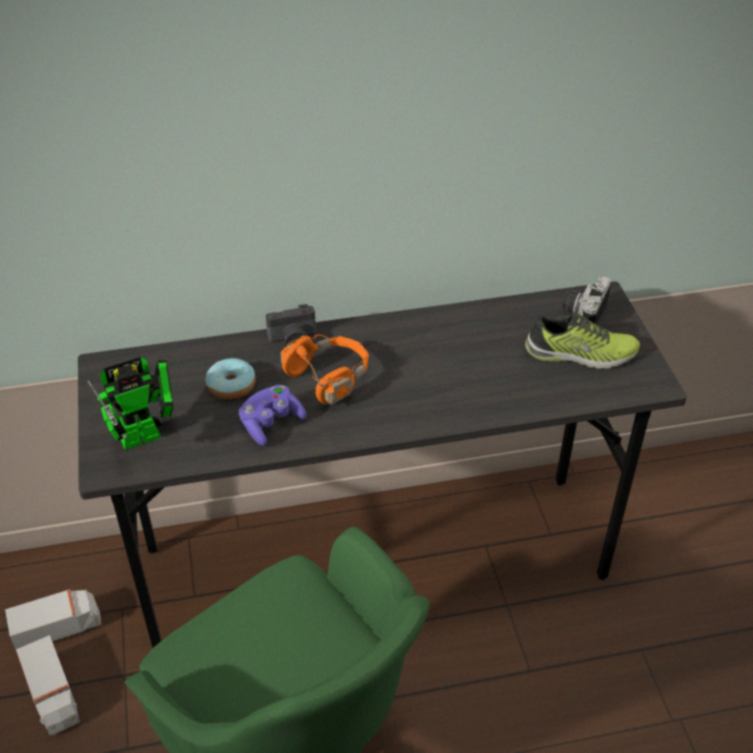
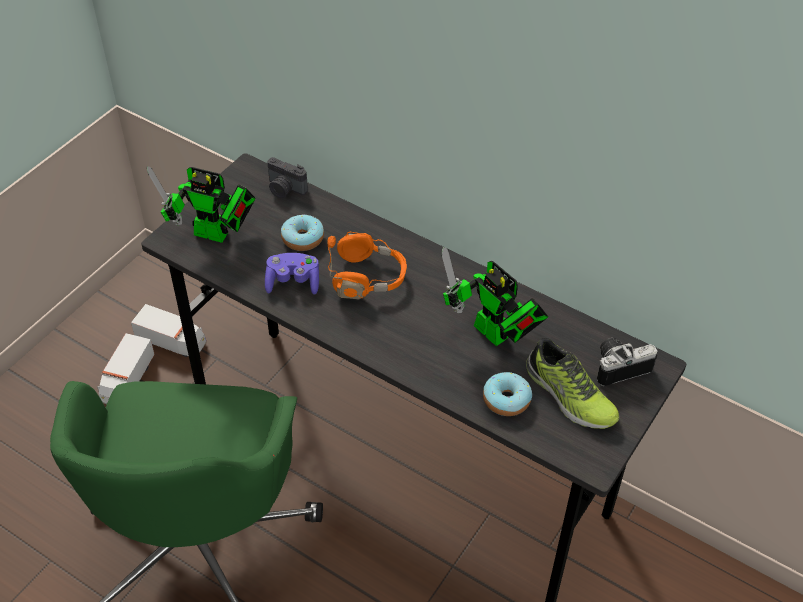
camera: 45 degrees right, 5 degrees up
camera [266,304,316,346] -> camera moved to [267,157,308,198]
none -> toy robot [441,247,548,346]
none -> donut [483,372,532,416]

